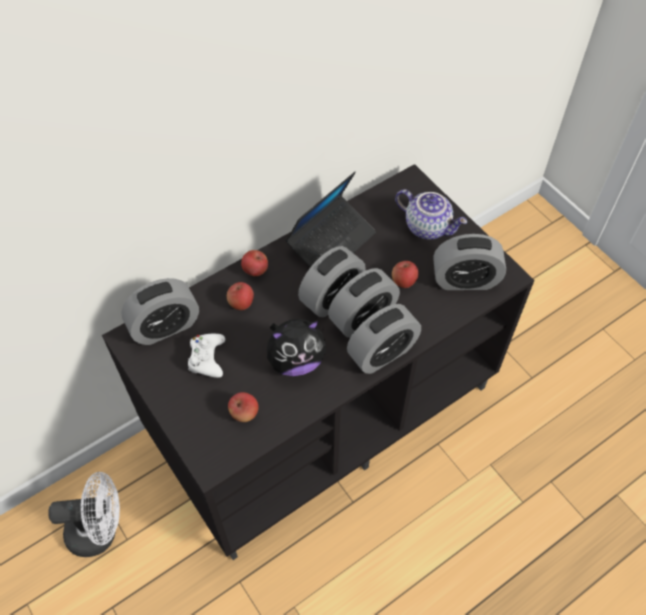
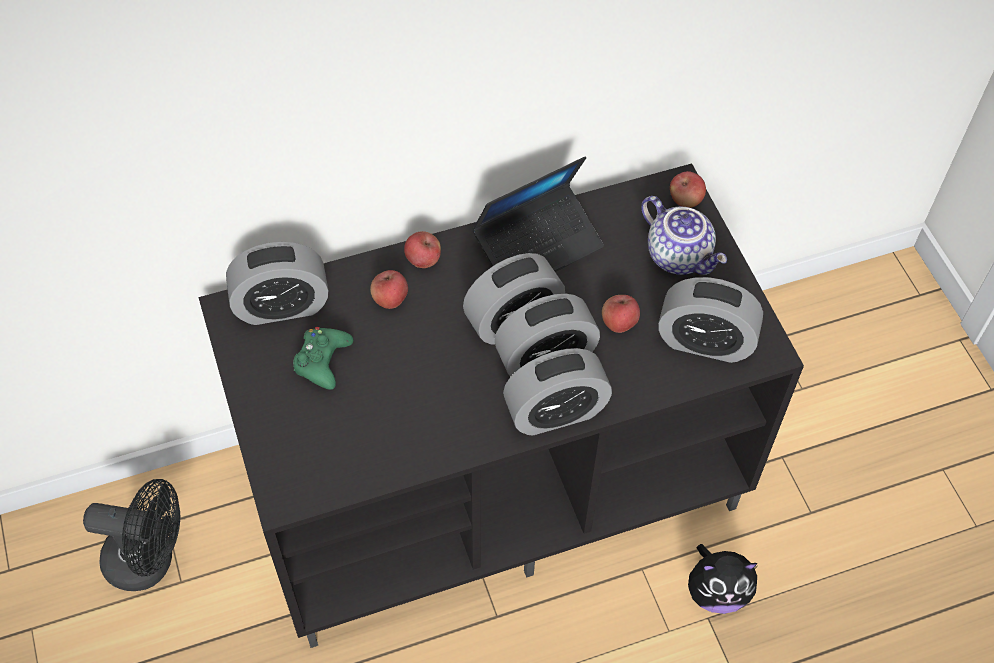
camera: 15 degrees right, 0 degrees up
white fan [48,472,120,557] -> black fan [83,479,180,591]
white game controller [188,334,225,378] -> green game controller [293,327,353,390]
apple [228,392,259,422] -> apple moved to [670,171,706,208]
plush toy [267,319,326,376] -> plush toy moved to [688,544,759,614]

